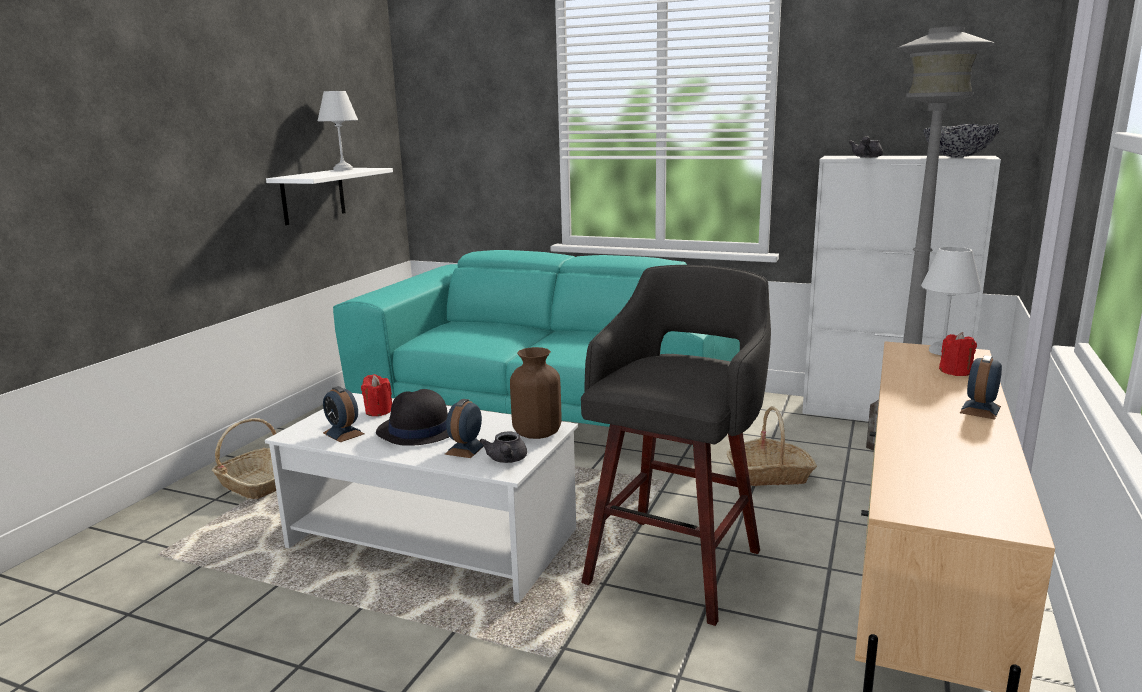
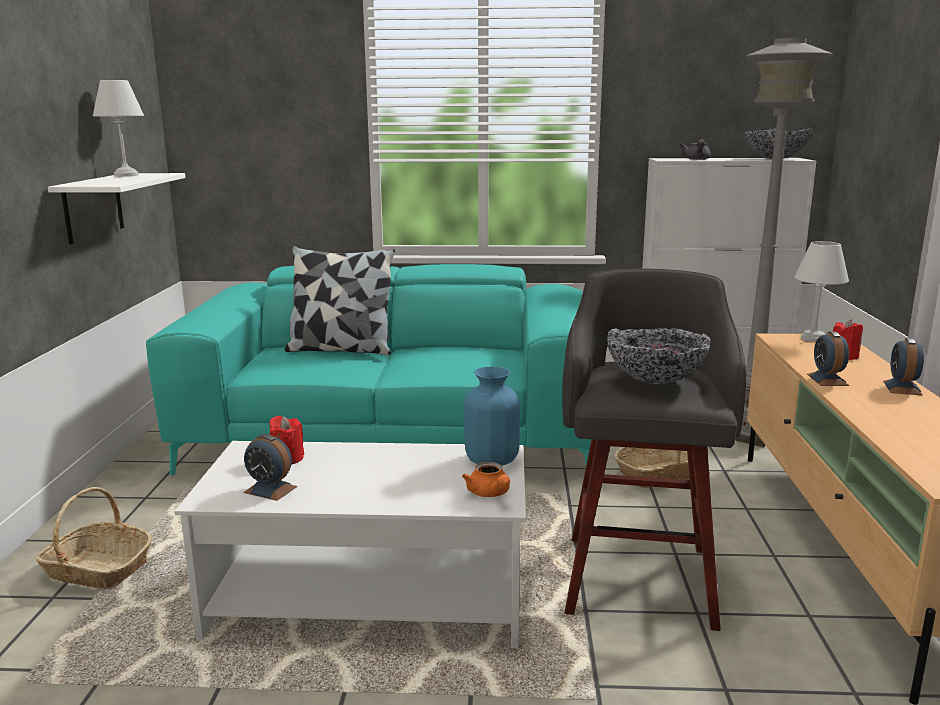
camera: 20 degrees left, 0 degrees up
black hat [376,389,449,446] -> none
alarm clock [445,399,484,458] -> alarm clock moved to [807,331,849,386]
grey teapot [480,431,527,463] -> orange teapot [462,462,510,497]
brown vase [510,347,561,439] -> blue vase [464,366,520,466]
none -> pillow [285,246,395,355]
none -> bowl [607,328,711,384]

